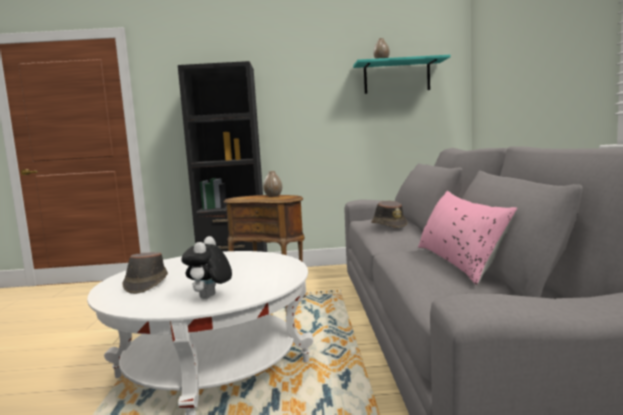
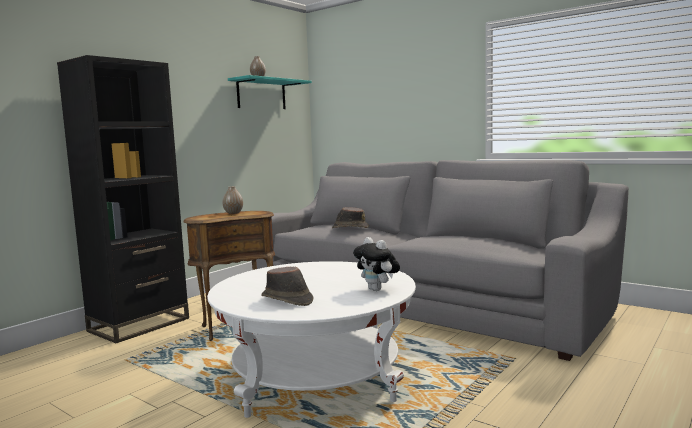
camera: 50 degrees left, 0 degrees up
pink pillow [418,191,518,285] -> none

